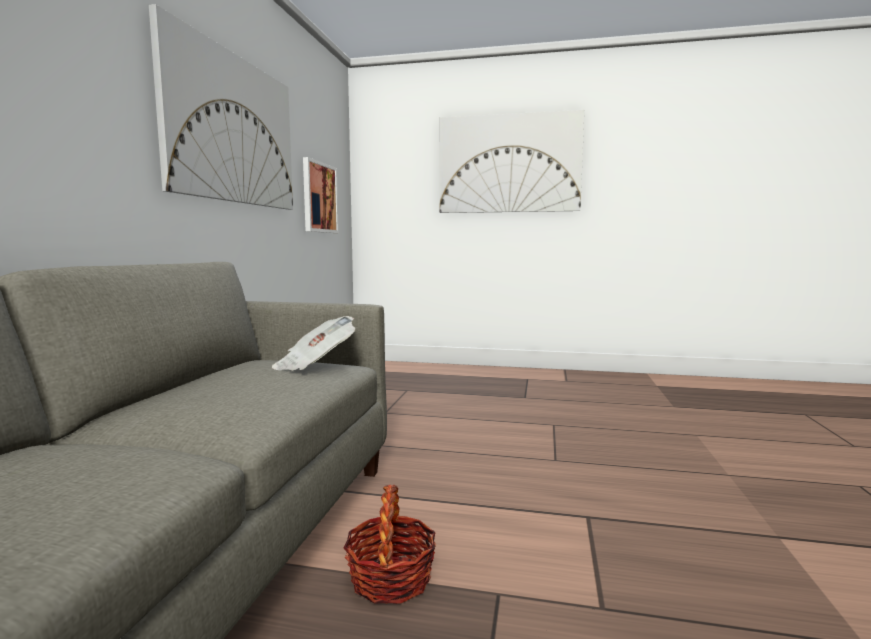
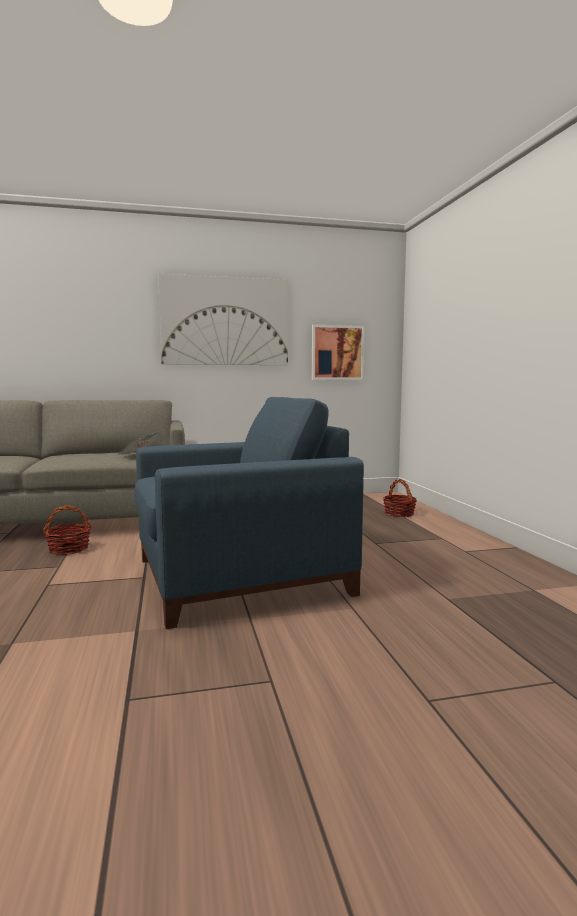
camera: 65 degrees right, 0 degrees up
picture [440,110,584,213] -> none
none -> blue armchair [134,397,364,629]
none -> basket [383,479,417,517]

